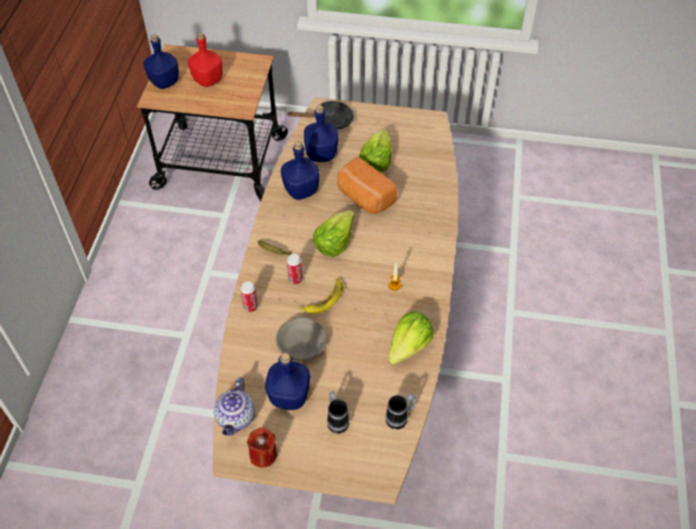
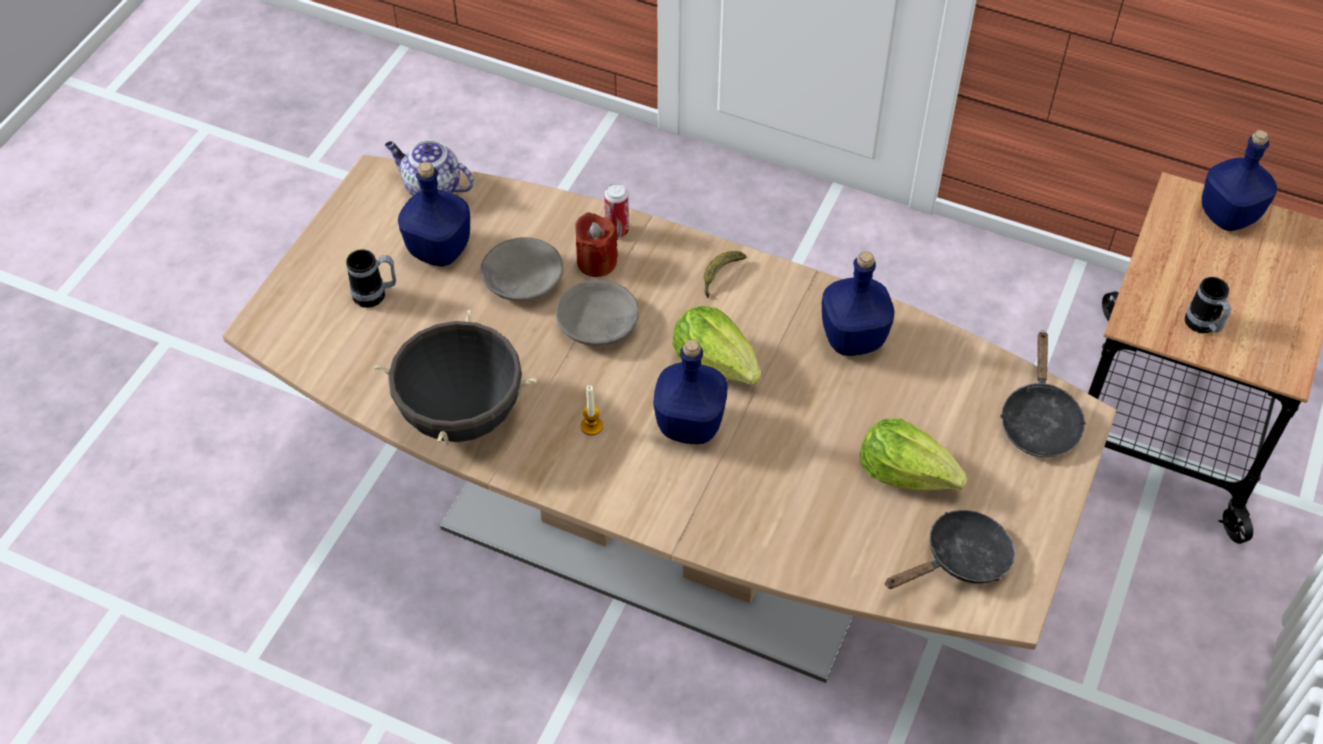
camera: 105 degrees right, 0 degrees up
red bottle [188,33,222,87] -> none
red candle [247,428,277,468] -> red candle moved to [575,212,618,277]
can [287,254,302,284] -> none
banana [298,278,344,314] -> grey bowl [556,279,639,346]
blue bottle [304,105,338,162] -> blue bottle moved to [653,339,727,444]
bread [337,157,397,215] -> none
mug [386,394,416,429] -> mug moved to [1185,277,1231,333]
lettuce [388,311,433,364] -> black cooking pot [374,310,537,446]
none -> black frying pan [885,510,1015,589]

